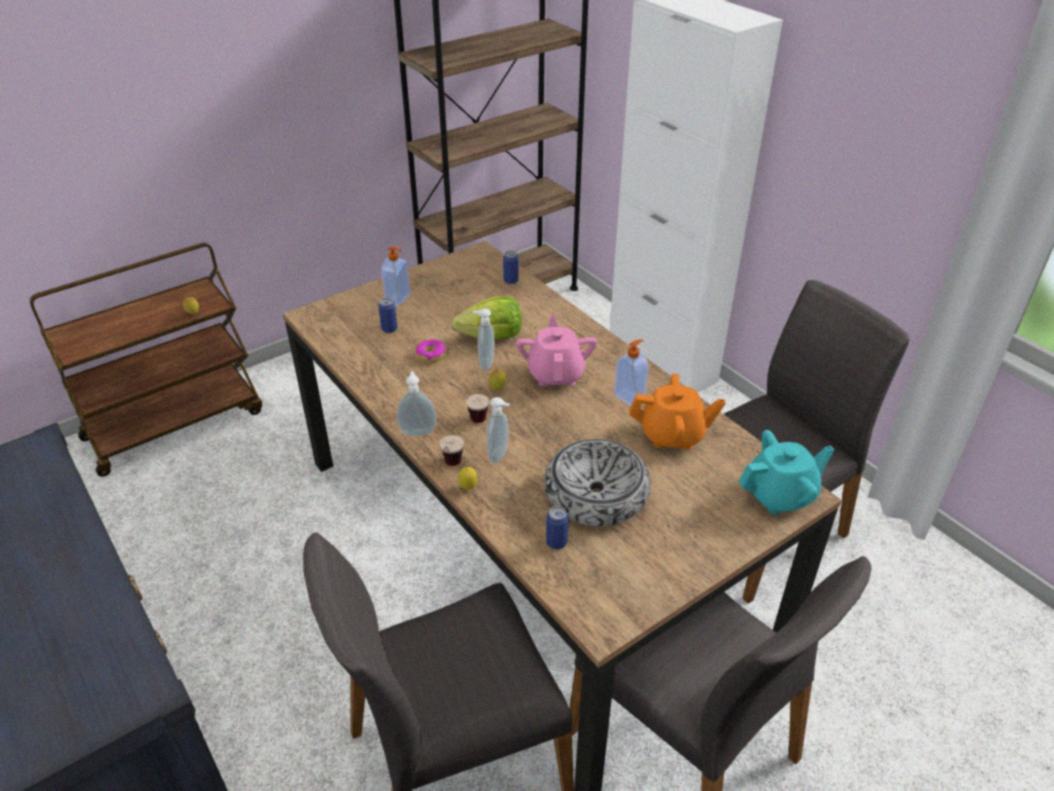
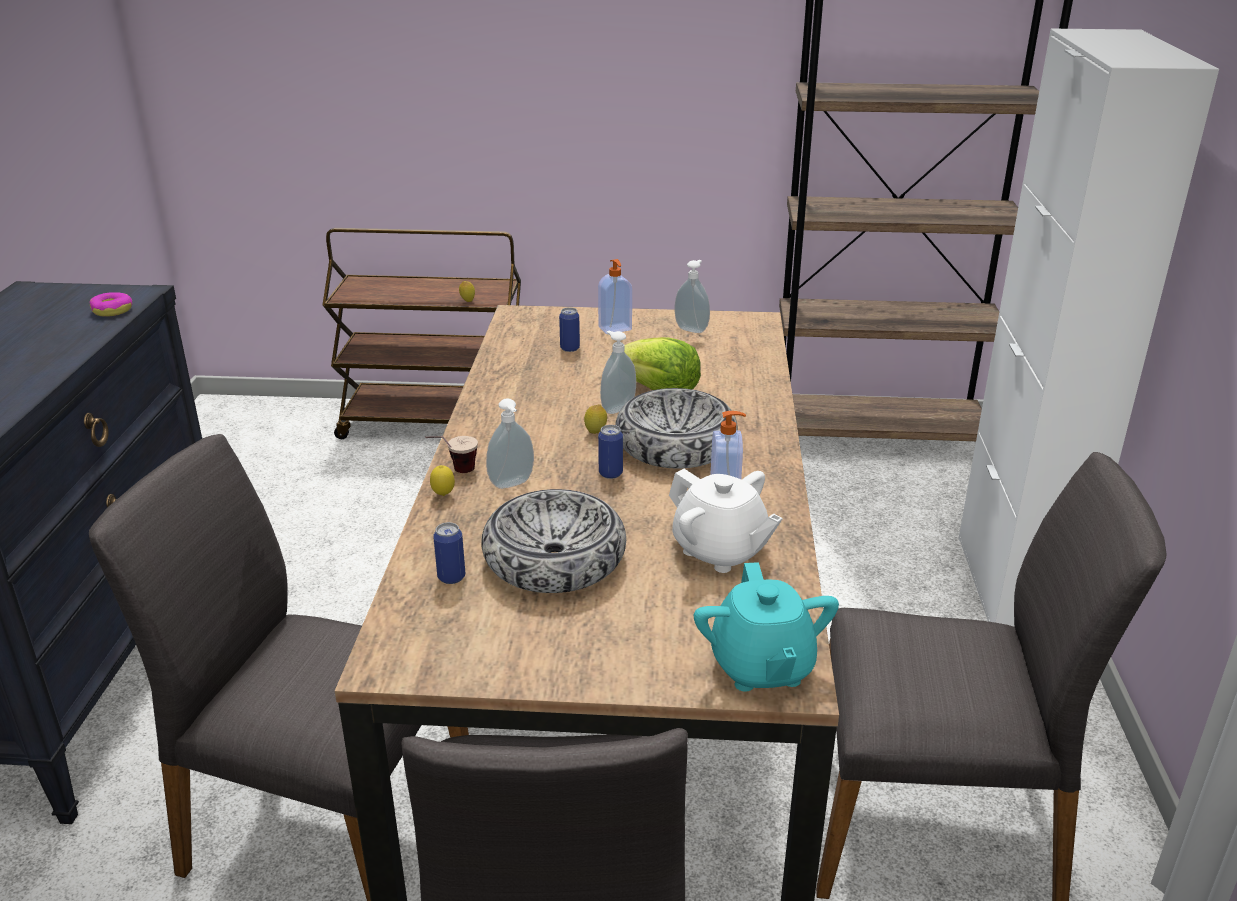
camera: 40 degrees right, 10 degrees down
soap dispenser [397,371,436,436] -> soap dispenser moved to [675,260,710,333]
donut [416,339,446,362] -> donut moved to [89,292,132,317]
cup [449,382,489,423] -> none
can [503,251,519,284] -> can moved to [598,425,623,479]
pink teapot [516,316,597,387] -> bowl [615,388,738,469]
orange teapot [629,373,726,450] -> white teapot [669,469,783,573]
turquoise teapot [738,430,834,515] -> turquoise teapot turned 60 degrees clockwise [694,562,839,692]

